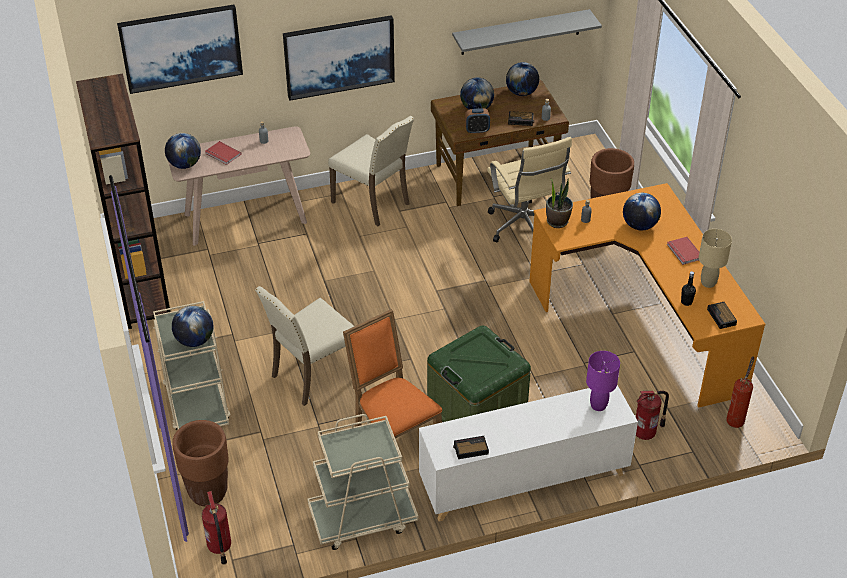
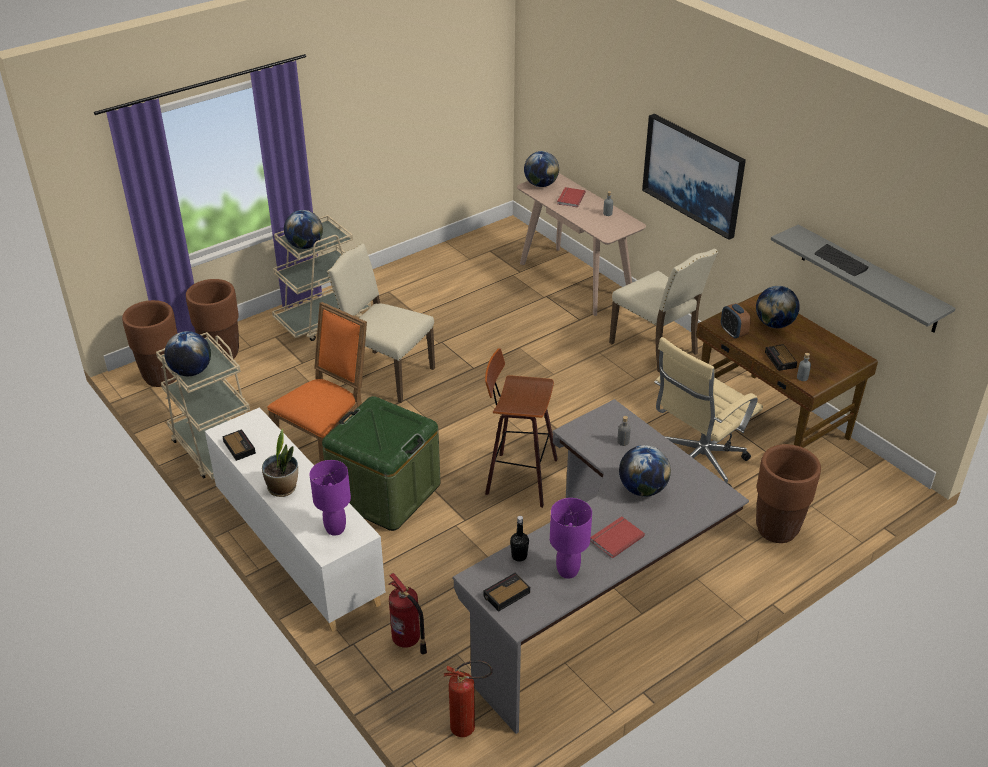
camera: 70 degrees right, 5 degrees down
brown bookcase [76,73,170,329] -> none
picture [117,5,243,94] -> none
fire extinguisher [202,491,231,565] -> brown planter [122,300,178,387]
beige chair [328,116,414,226] -> beige chair turned 60 degrees counterclockwise [609,248,718,373]
globe [506,62,539,96] -> globe moved to [164,331,211,376]
orange desk [529,183,765,408] -> grey desk [453,399,749,734]
potted plant [546,178,573,228] -> potted plant moved to [262,429,298,497]
beige table lamp [699,229,732,288] -> purple table lamp [550,498,592,579]
none -> stool [485,348,558,508]
none -> keyboard [814,244,869,276]

